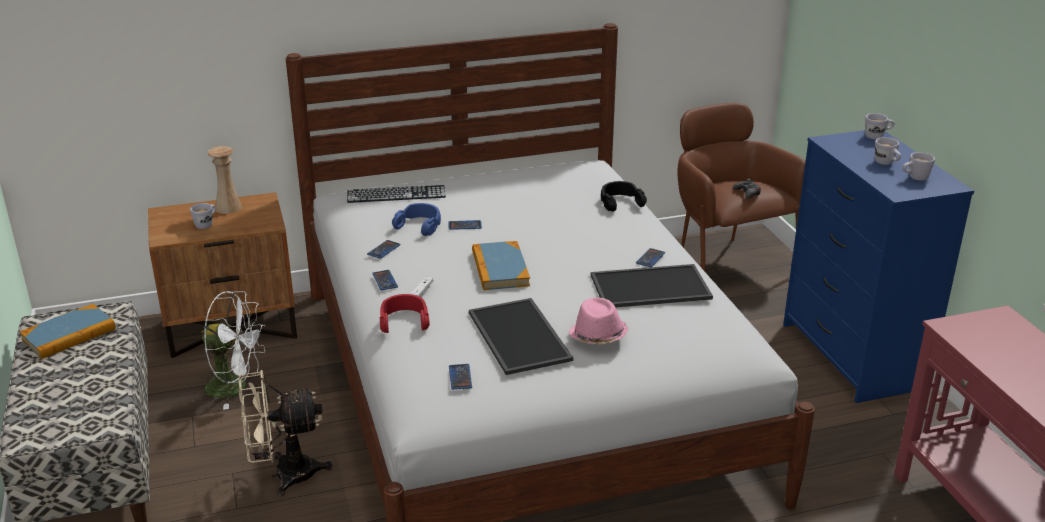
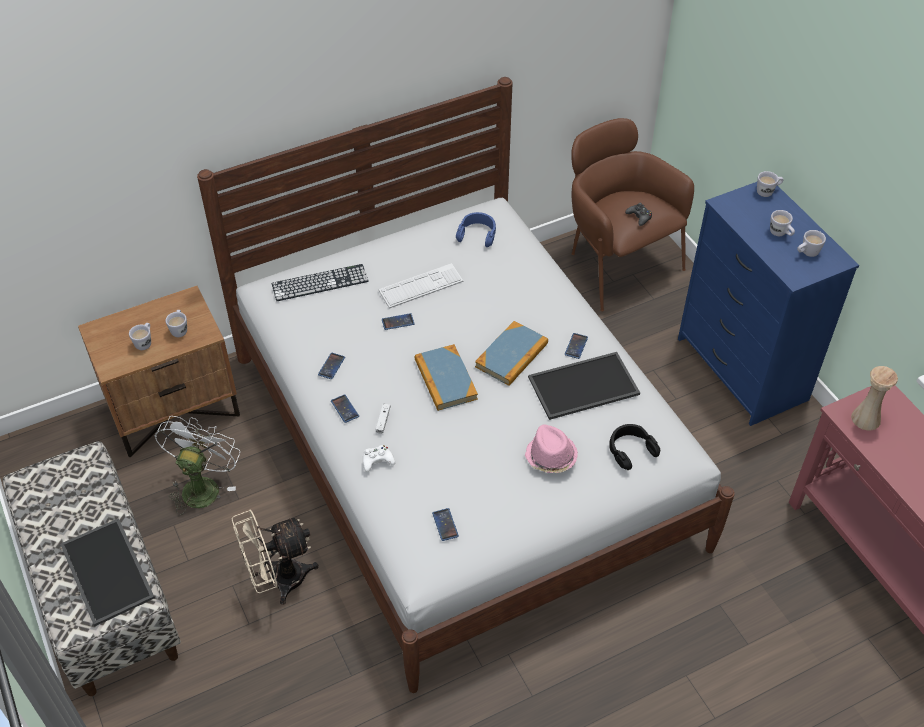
camera: 10 degrees left, 20 degrees up
book [20,304,116,359] -> book moved to [475,321,548,386]
white fan [200,291,265,410] -> white fan turned 75 degrees counterclockwise [155,416,240,515]
beige vase [208,146,242,214] -> beige vase moved to [851,366,898,430]
red headphones [380,294,430,333] -> white game controller [363,445,395,472]
blue headphones [392,203,441,236] -> blue headphones moved to [456,212,496,247]
tray [469,298,573,375] -> tray moved to [60,518,155,627]
black headphones [601,181,647,212] -> black headphones moved to [609,424,660,470]
none -> white mug [165,310,187,337]
none -> keyboard [378,263,463,309]

